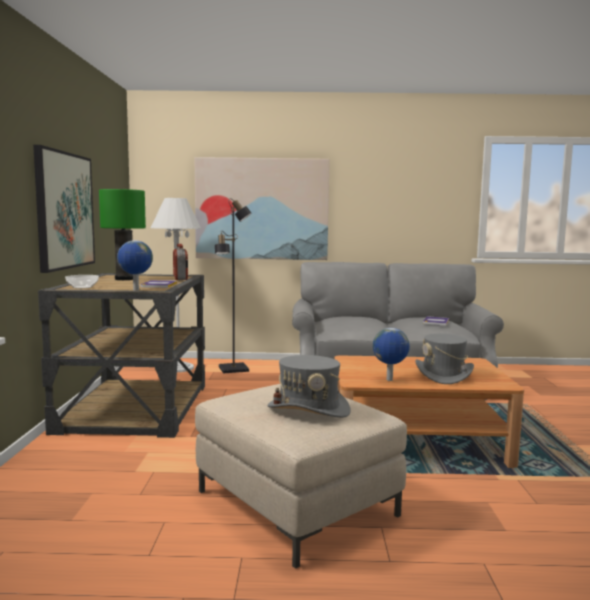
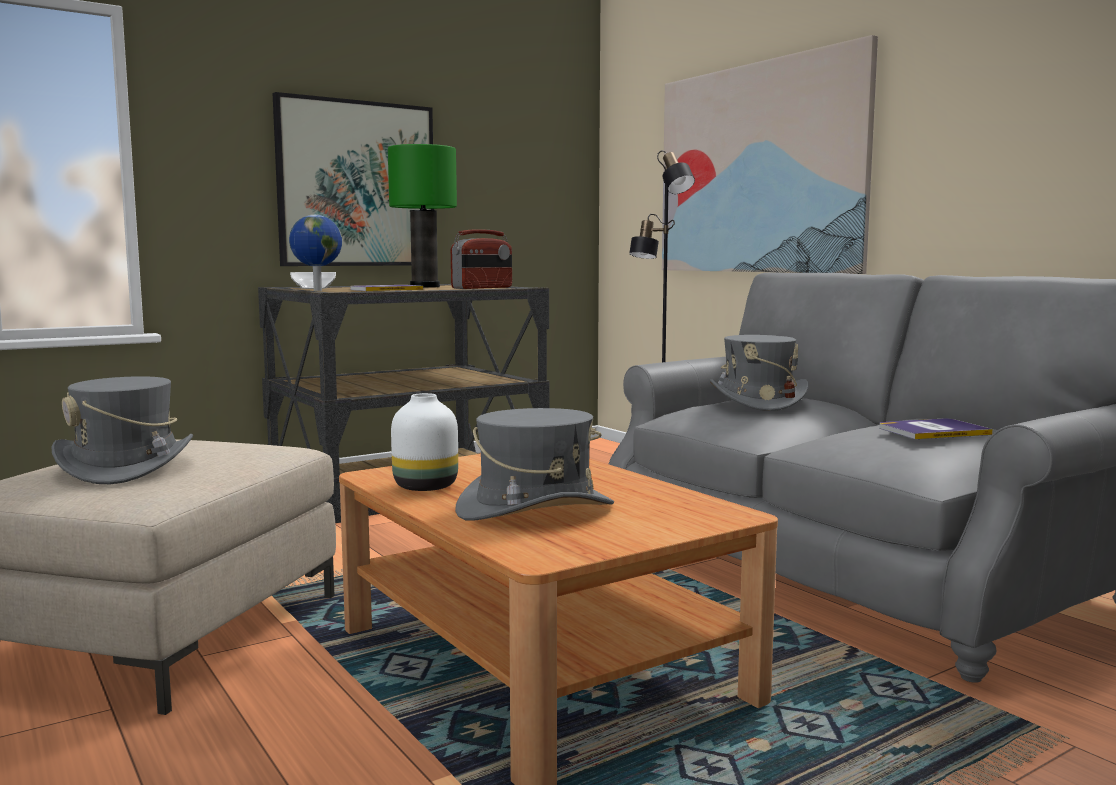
camera: 55 degrees right, 0 degrees up
white floor lamp [151,198,201,372] -> none
globe [373,328,410,381] -> white vase [391,393,458,491]
none -> grey hat [710,335,809,411]

